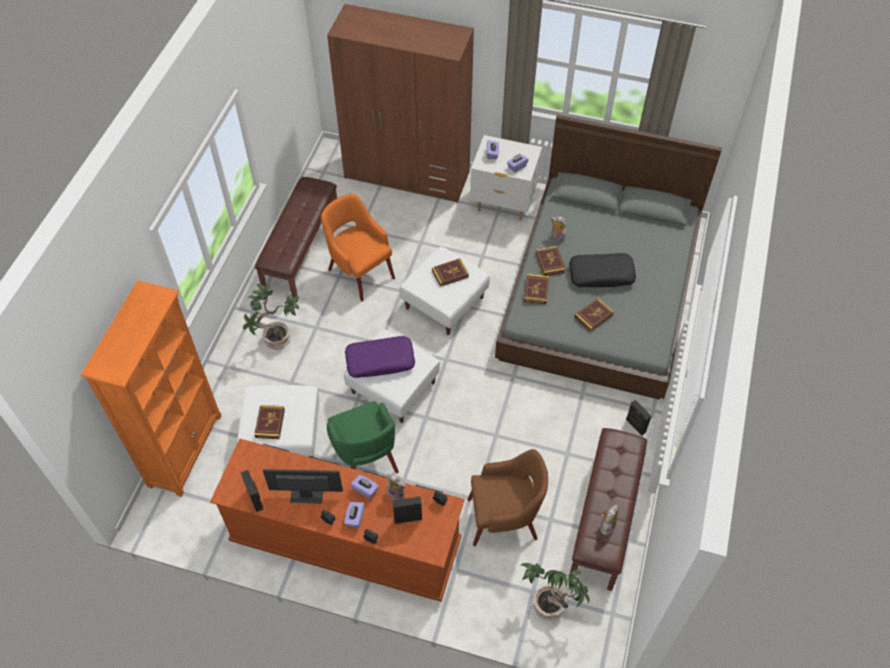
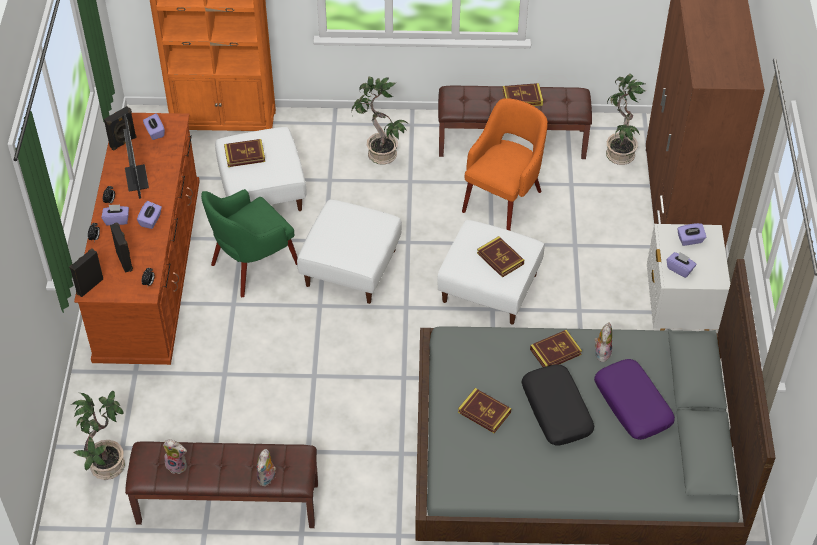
camera: 75 degrees right, 5 degrees down
purple pillow [345,336,415,378] -> purple pillow moved to [594,359,675,440]
plush toy [387,474,406,500] -> plush toy moved to [256,449,276,486]
brown armchair [467,449,548,546] -> none
book [524,274,549,304] -> book moved to [503,83,543,106]
black speaker [626,400,652,435] -> black speaker moved to [69,248,103,297]
none -> purple tissue box [143,113,165,140]
none -> potted plant [606,74,645,165]

